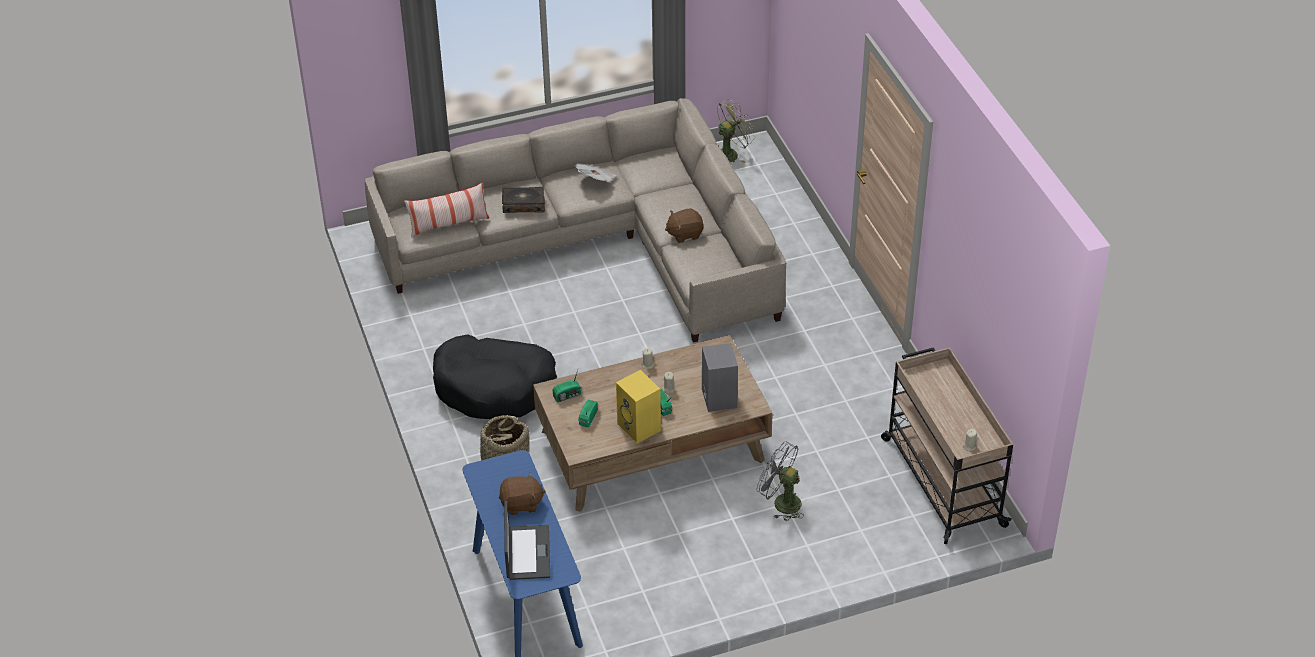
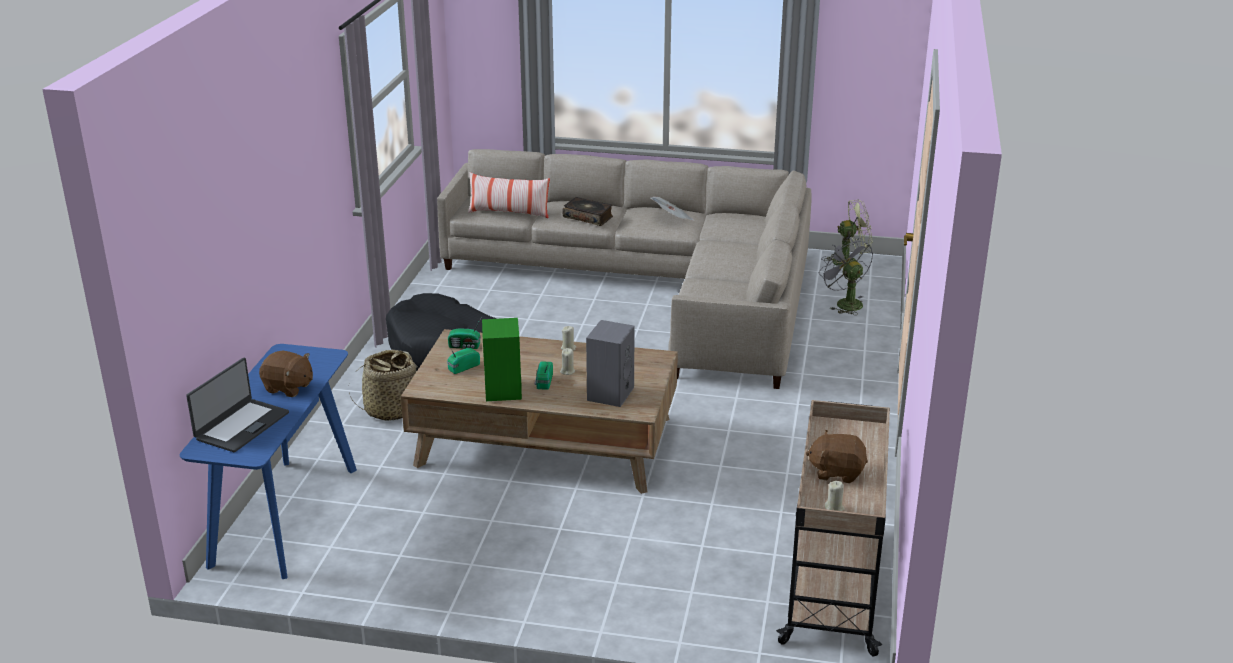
camera: 30 degrees right, 15 degrees down
yellow speaker [616,370,661,444] -> green speaker [482,318,522,401]
brown plush toy [665,208,704,243] -> brown plush toy moved to [806,430,868,483]
grey fan [757,441,804,521] -> grey fan moved to [819,237,873,315]

